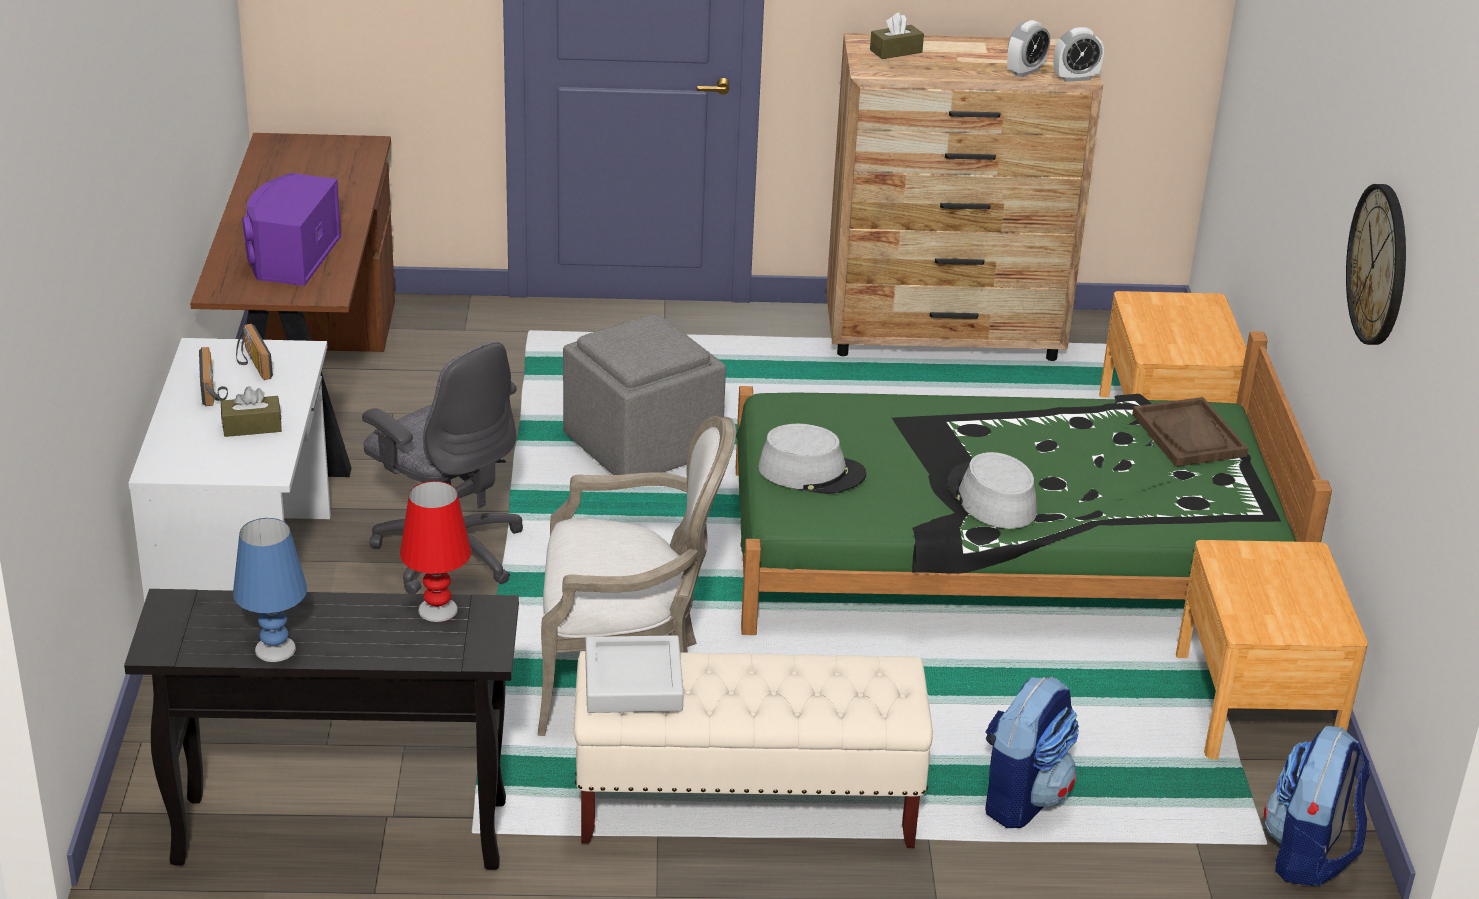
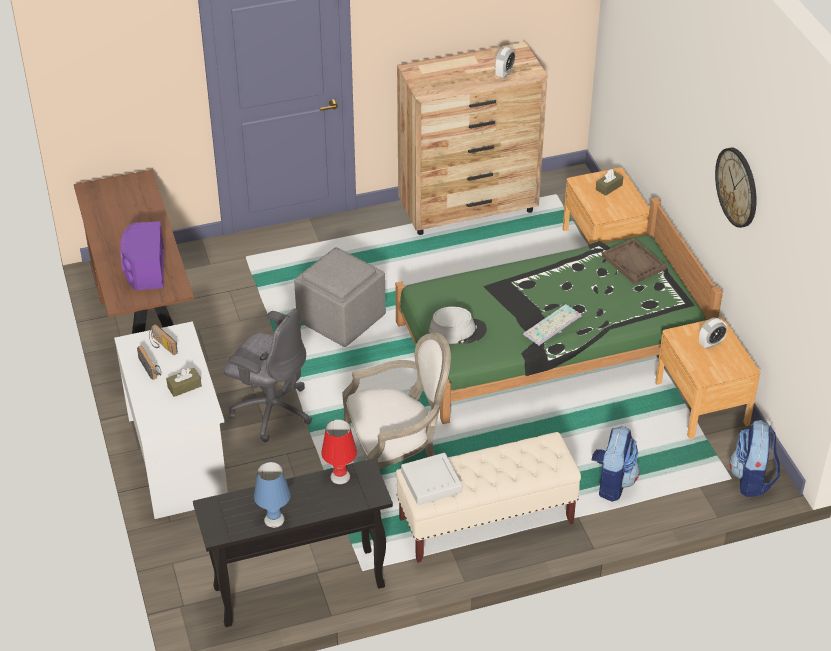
camera: 15 degrees left, 10 degrees up
brown tissue box [870,12,924,59] -> brown tissue box moved to [596,169,623,196]
grey hat [947,452,1037,529] -> keyboard [523,304,582,346]
alarm clock [1054,27,1104,82] -> alarm clock moved to [699,318,727,349]

